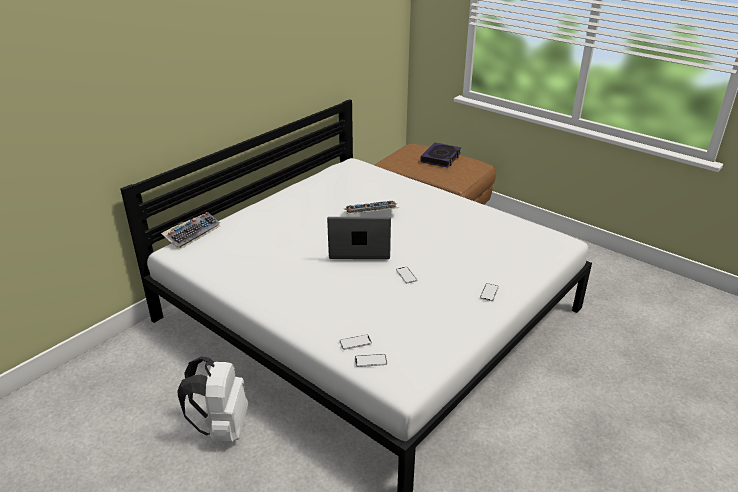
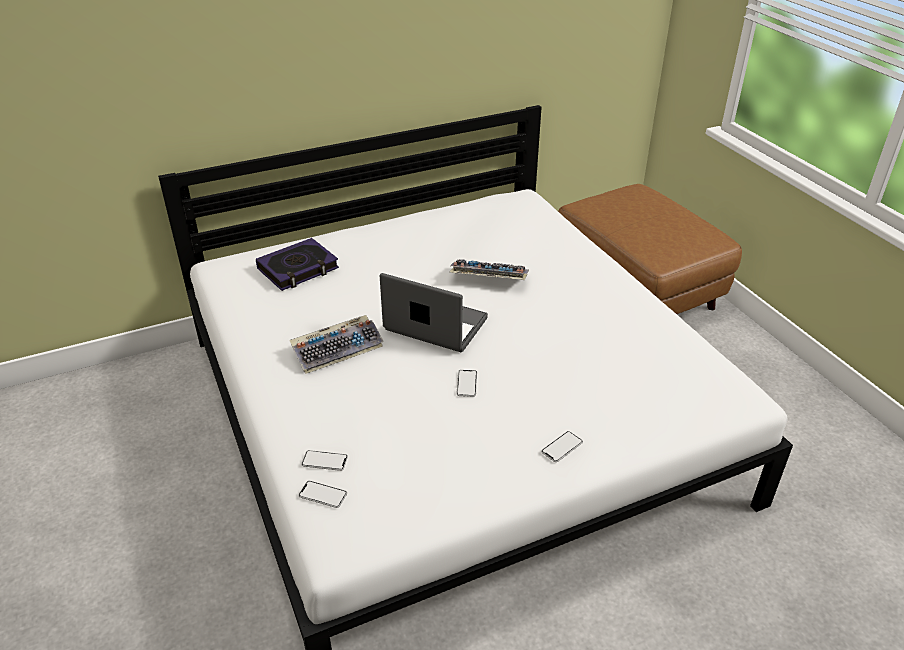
camera: 25 degrees right, 5 degrees up
keyboard [161,212,220,250] -> keyboard moved to [289,315,384,374]
white backpack [177,356,249,442] -> none
book [420,142,461,168] -> book moved to [256,238,339,291]

